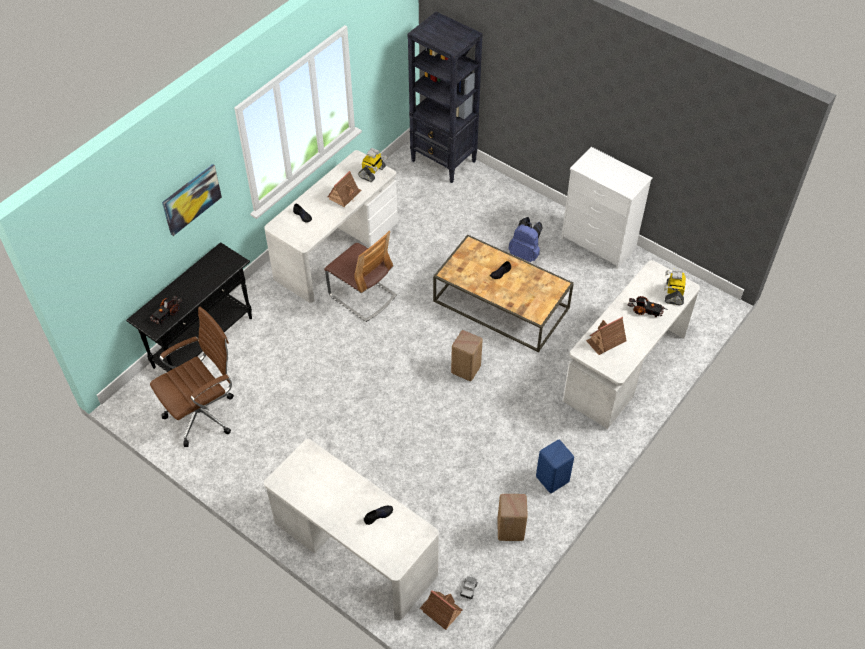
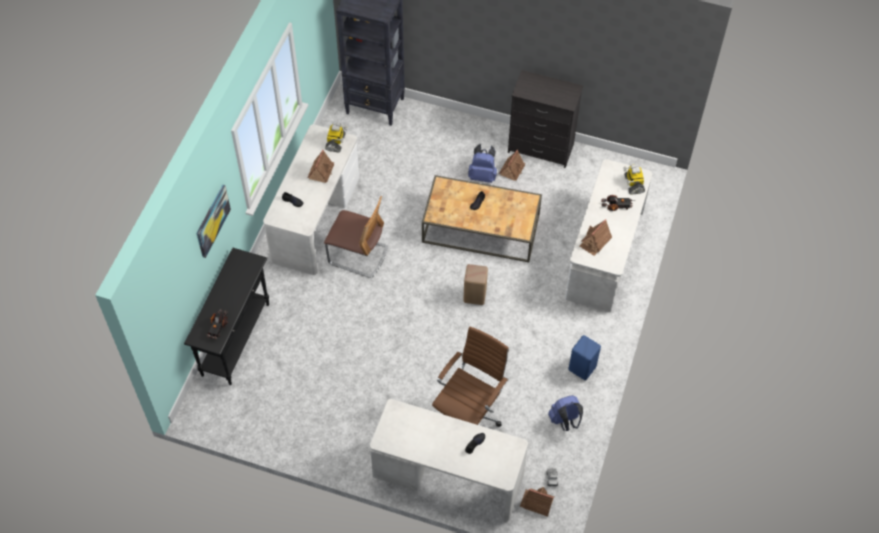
camera: 20 degrees left, 5 degrees up
brown office chair [150,307,234,447] -> brown office chair moved to [432,327,509,427]
beige stool [497,494,528,541] -> blue backpack [548,395,583,431]
white dresser [561,147,653,269] -> black dresser [508,70,583,168]
none -> toy house [499,150,525,181]

